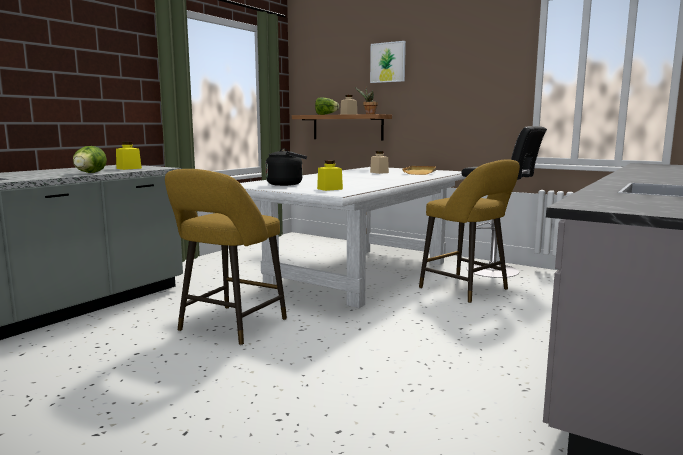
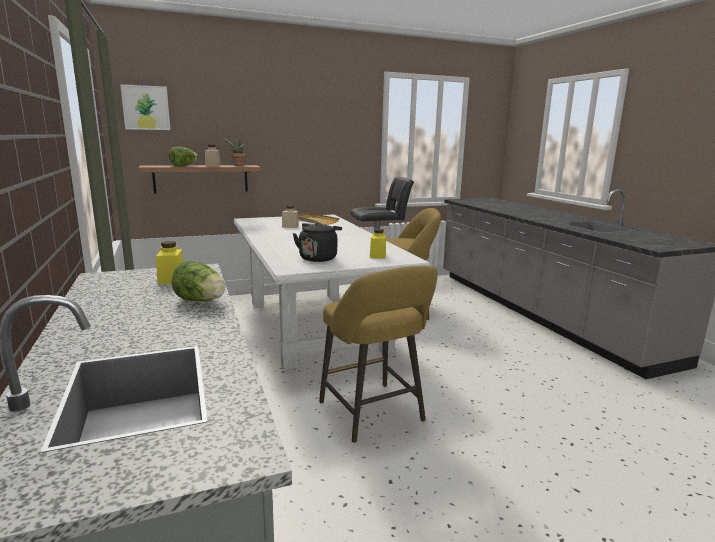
camera: 55 degrees left, 5 degrees up
picture [370,41,406,83] -> picture moved to [120,84,170,130]

